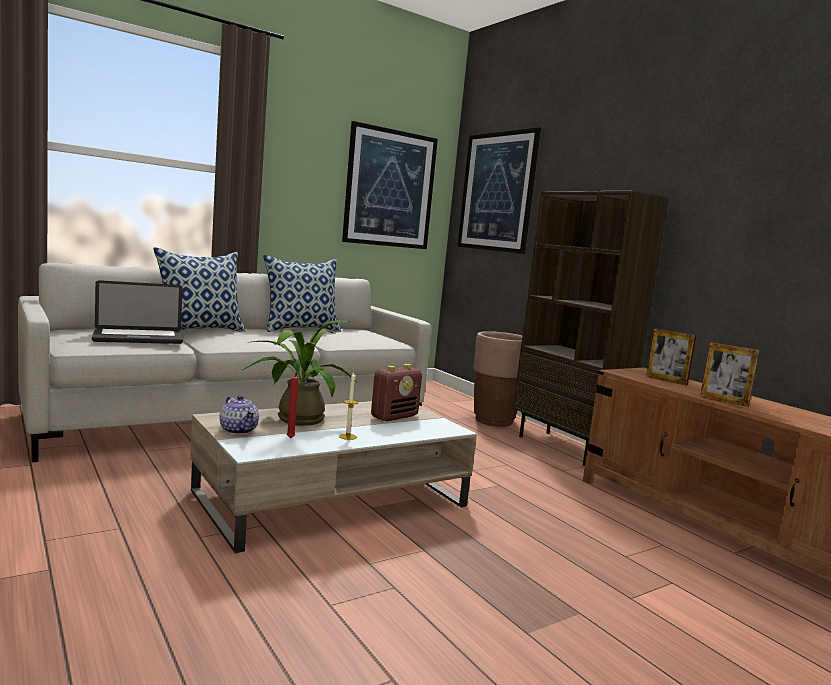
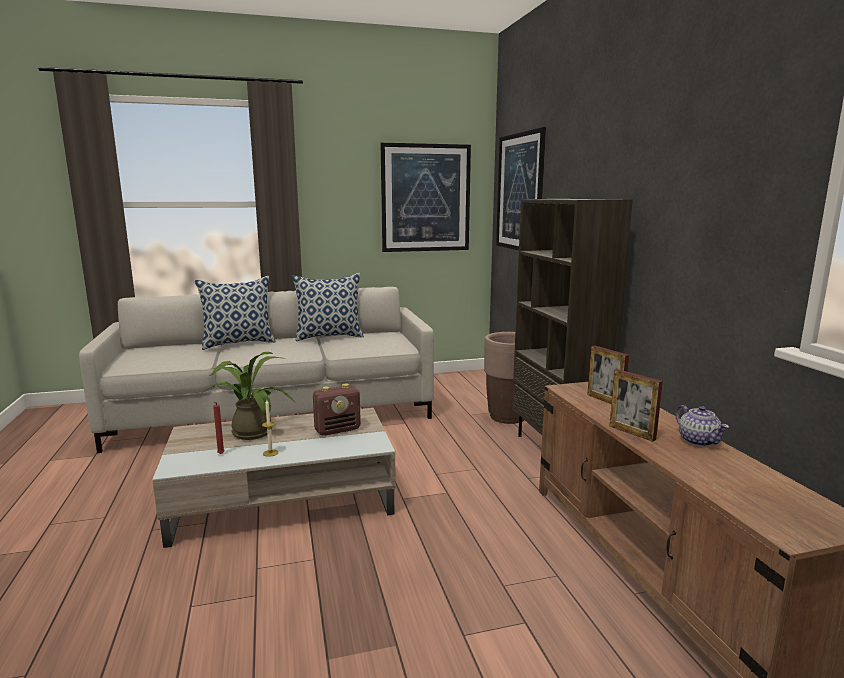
camera: 20 degrees right, 5 degrees up
laptop [92,280,183,344] -> none
teapot [219,395,259,435] -> teapot moved to [675,405,729,447]

